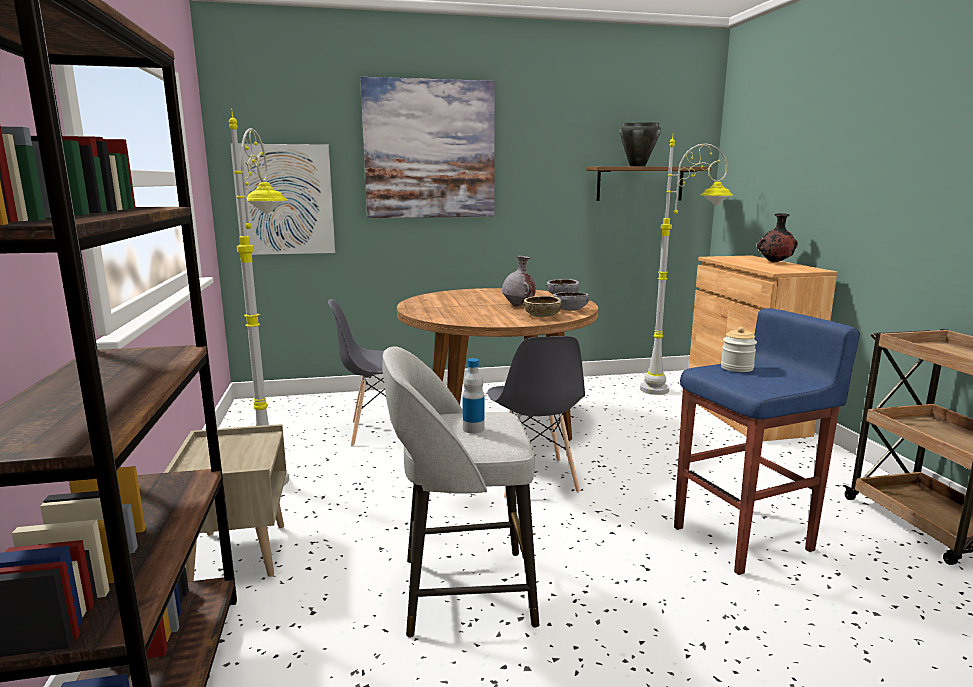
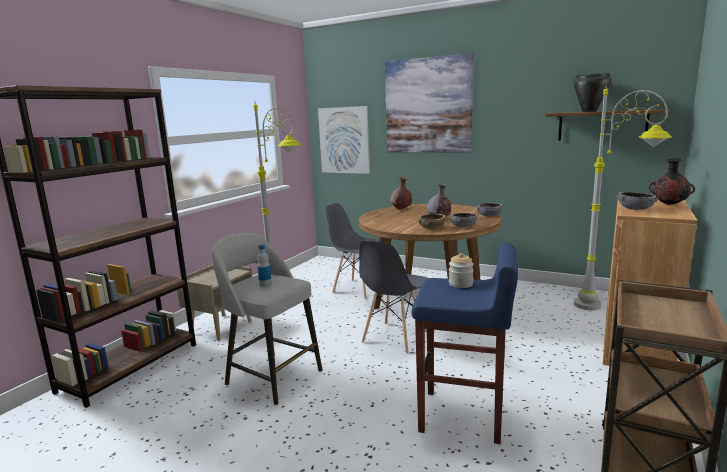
camera: 40 degrees right, 0 degrees up
none -> brown vase [390,177,412,210]
none -> grey bowl [616,192,658,210]

